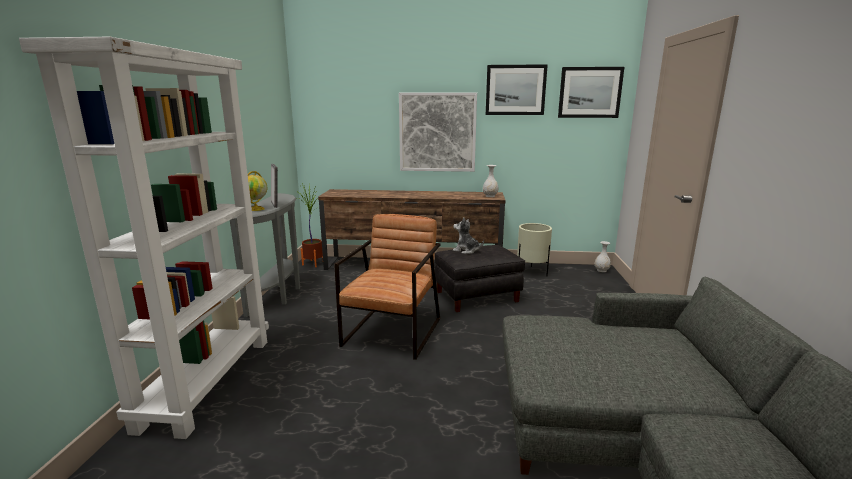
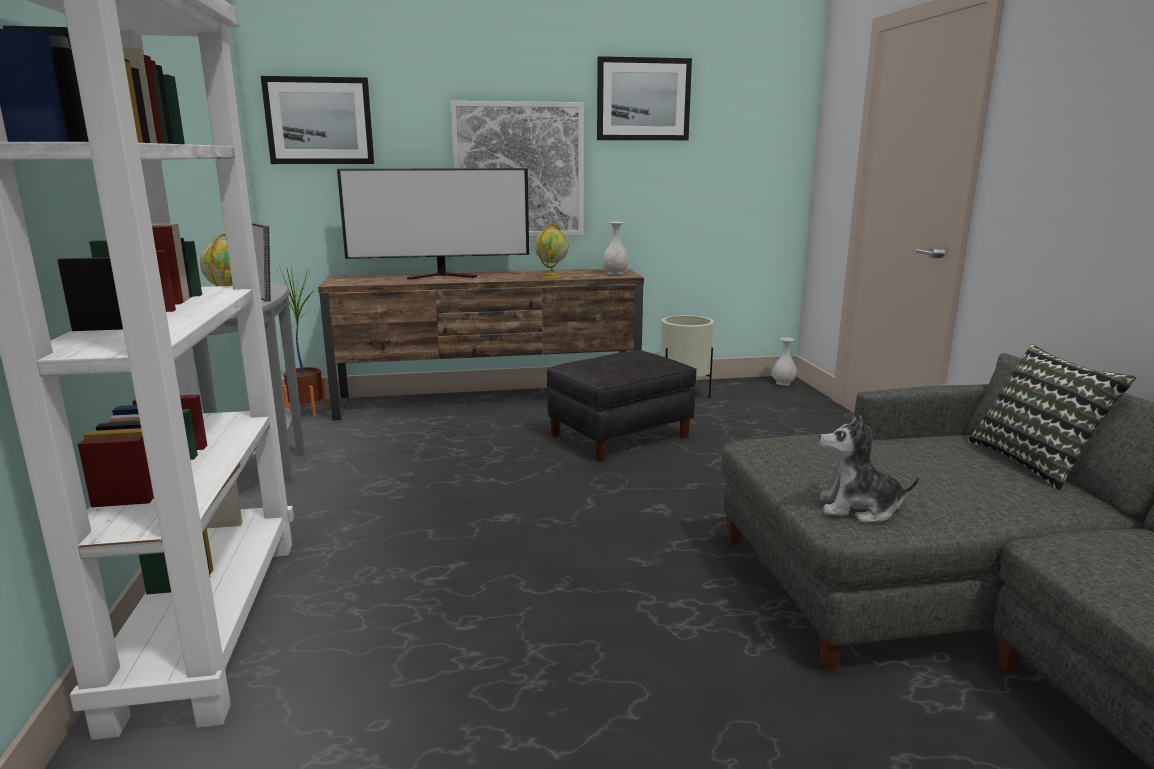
camera: 15 degrees left, 0 degrees up
brown armchair [334,214,440,360] -> none
plush toy [453,217,484,254] -> plush toy moved to [819,415,920,523]
picture [558,67,624,118] -> picture moved to [261,76,374,164]
none -> television [337,168,529,280]
none -> globe [535,224,569,278]
none -> pillow [968,345,1136,491]

